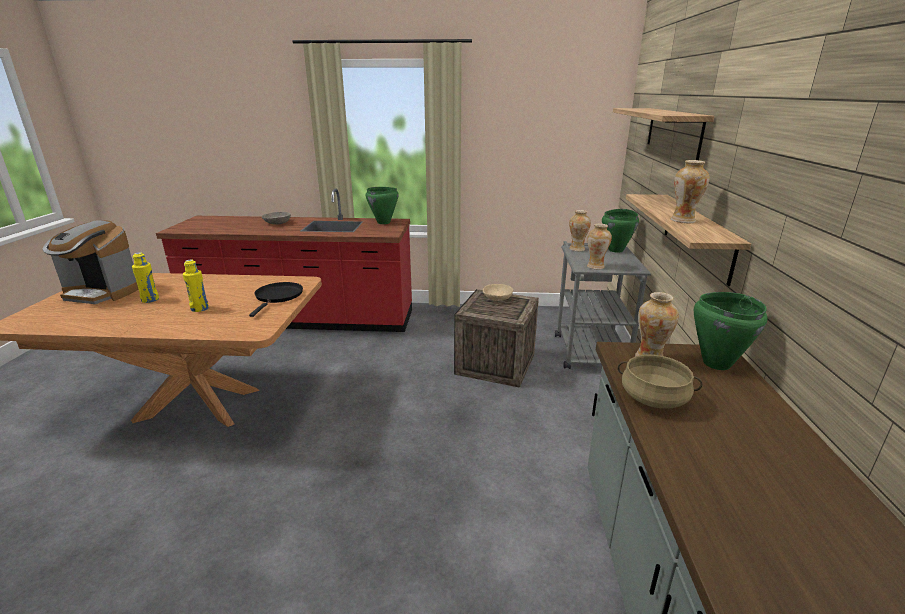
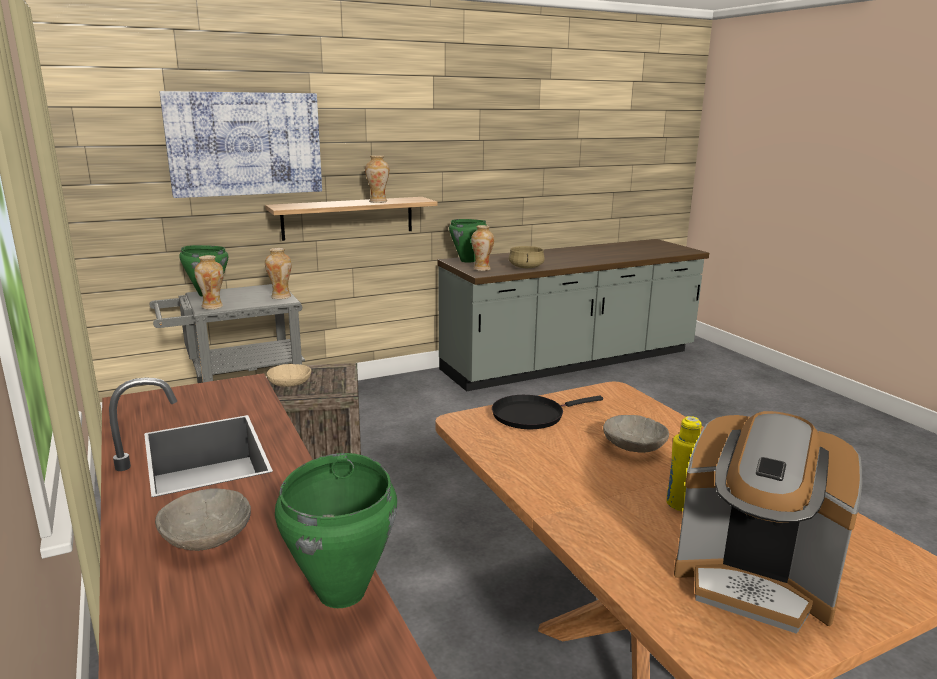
camera: 120 degrees left, 5 degrees down
coffee machine [43,220,139,304] -> coffee machine turned 135 degrees clockwise [674,411,862,634]
yellow bottle [183,260,209,312] -> grey bowl [603,415,669,453]
green cooking pot [366,187,399,224] -> green cooking pot moved to [275,453,397,608]
shelf [613,108,714,160] -> picture [159,91,322,198]

